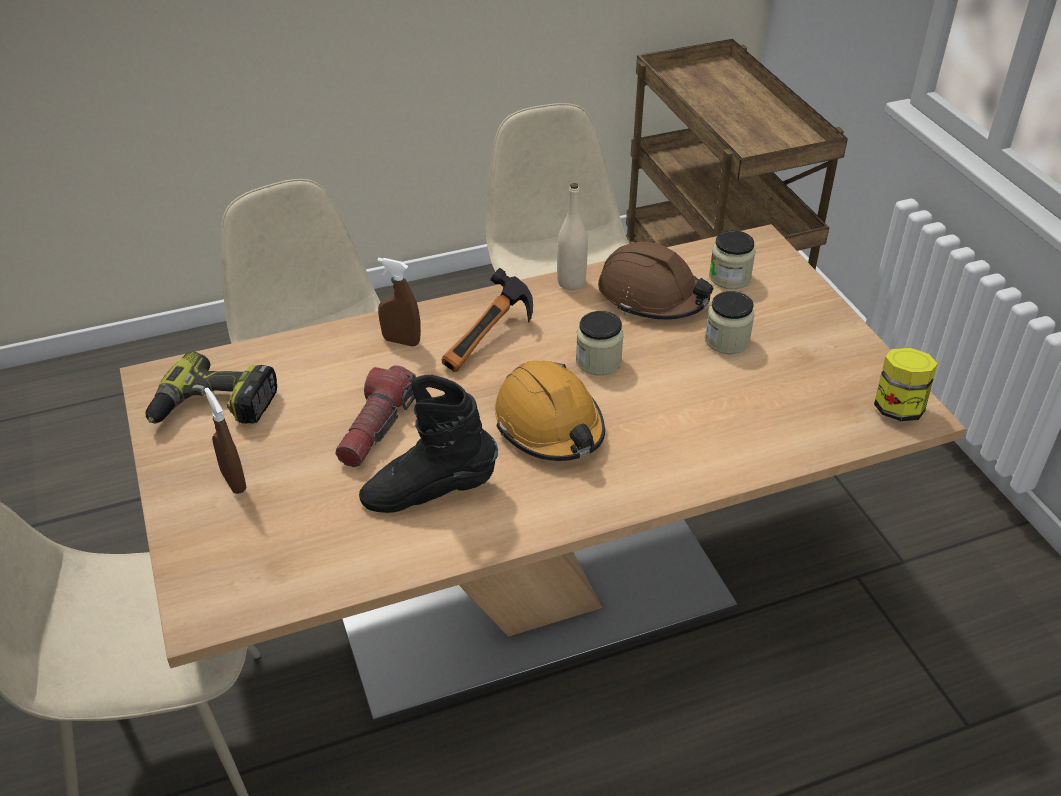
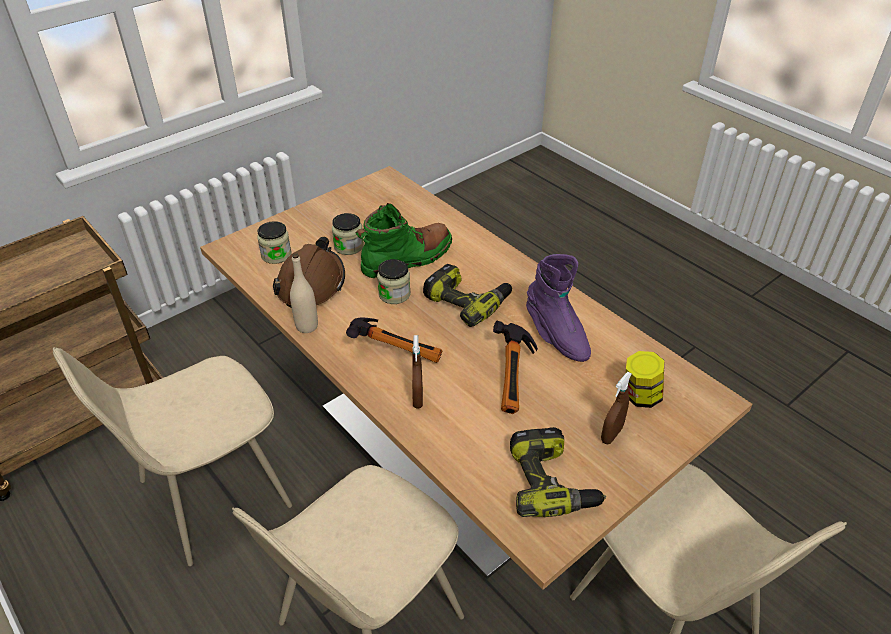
camera: 110 degrees left, 0 degrees up
flashlight [335,365,416,467] -> hammer [493,321,538,414]
black boot [359,375,498,513] -> purple boot [526,254,591,362]
orange hard hat [495,361,605,461] -> power drill [423,264,512,327]
jar [874,348,938,421] -> jar moved to [626,351,664,408]
none -> green boot [355,203,452,278]

